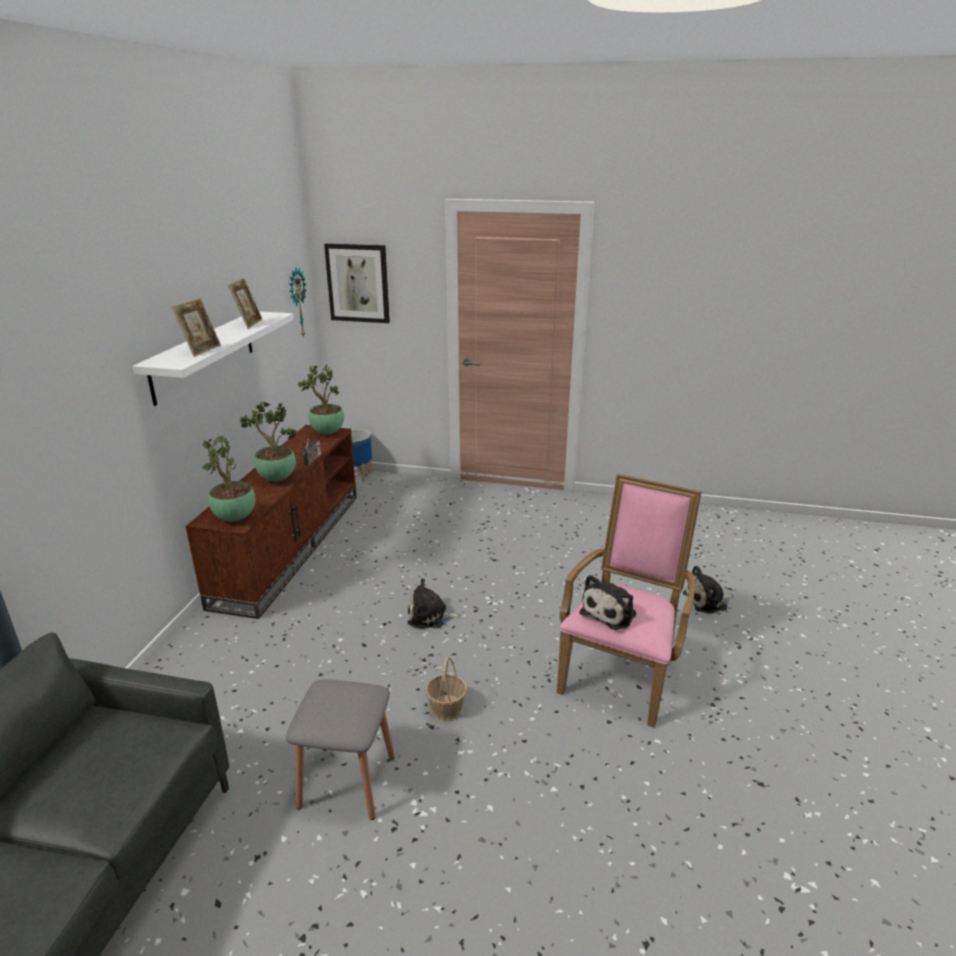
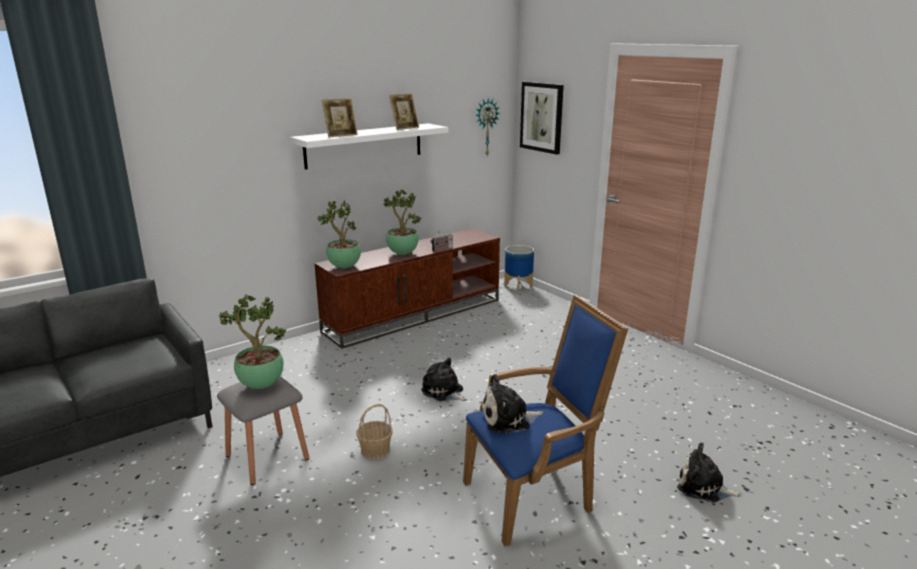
camera: 40 degrees right, 5 degrees down
potted plant [298,364,344,434] -> potted plant moved to [219,294,286,389]
pink armchair [557,474,702,728] -> blue armchair [463,295,628,546]

